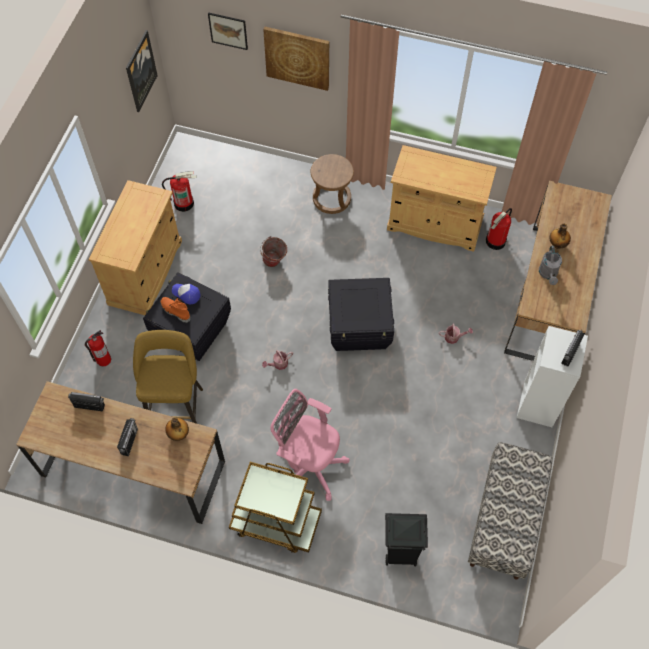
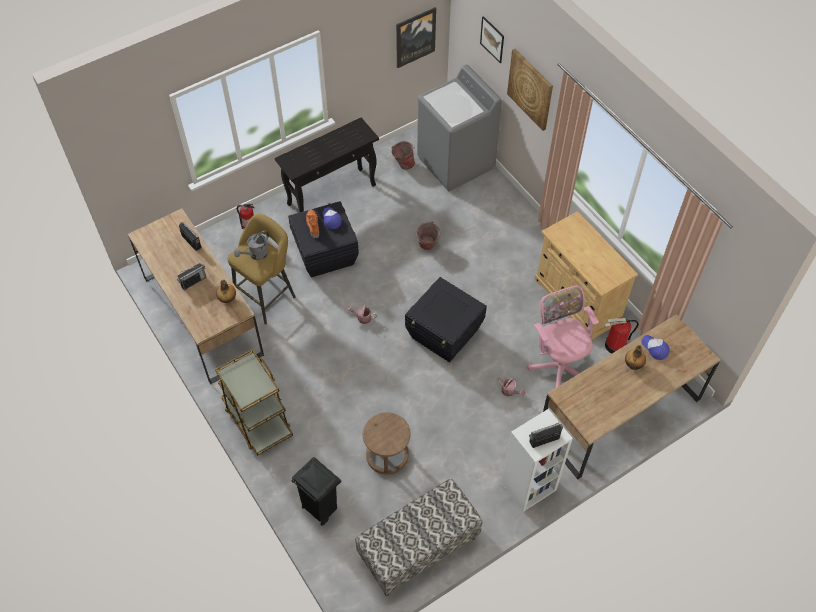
camera: 40 degrees right, 5 degrees down
beige cabinet [88,180,182,315] -> black console table [275,118,379,213]
fire extinguisher [162,171,197,212] -> bucket [391,141,415,170]
pink office chair [270,389,350,501] -> pink office chair moved to [527,285,599,388]
brown stool [310,154,354,214] -> brown stool moved to [363,412,411,475]
grey watering can [539,246,562,285] -> grey watering can moved to [234,230,269,260]
none -> grey washing machine [417,65,502,191]
none -> cap [641,335,670,360]

